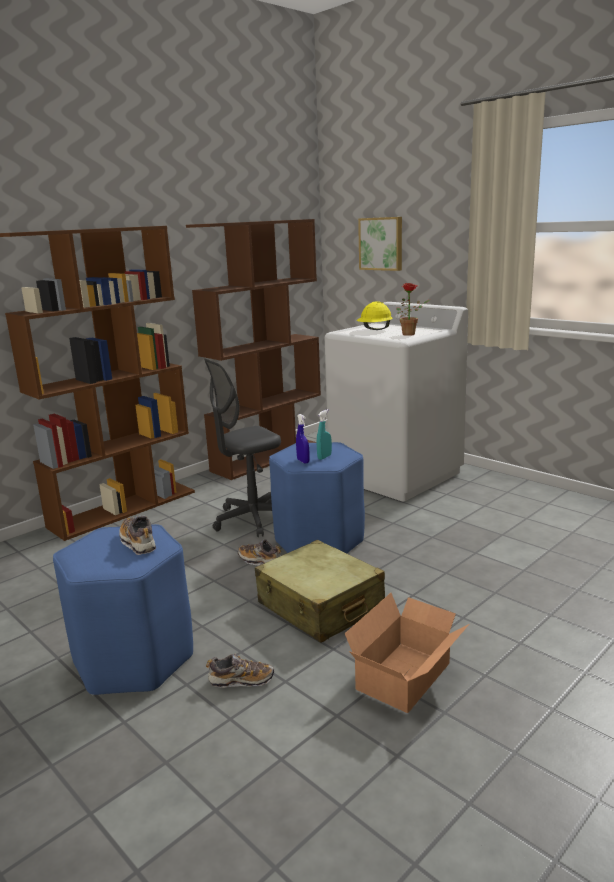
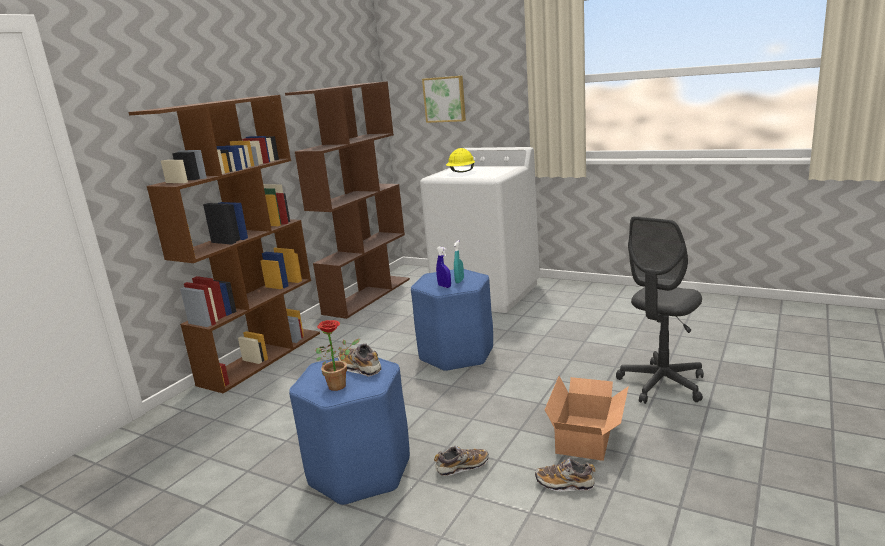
camera: 15 degrees left, 0 degrees up
grey office chair [204,358,281,537] -> grey office chair moved to [616,216,704,404]
shoe [238,539,281,566] -> shoe moved to [535,457,596,492]
beige suitcase [255,540,385,643] -> none
potted plant [396,283,430,336] -> potted plant moved to [316,320,360,391]

